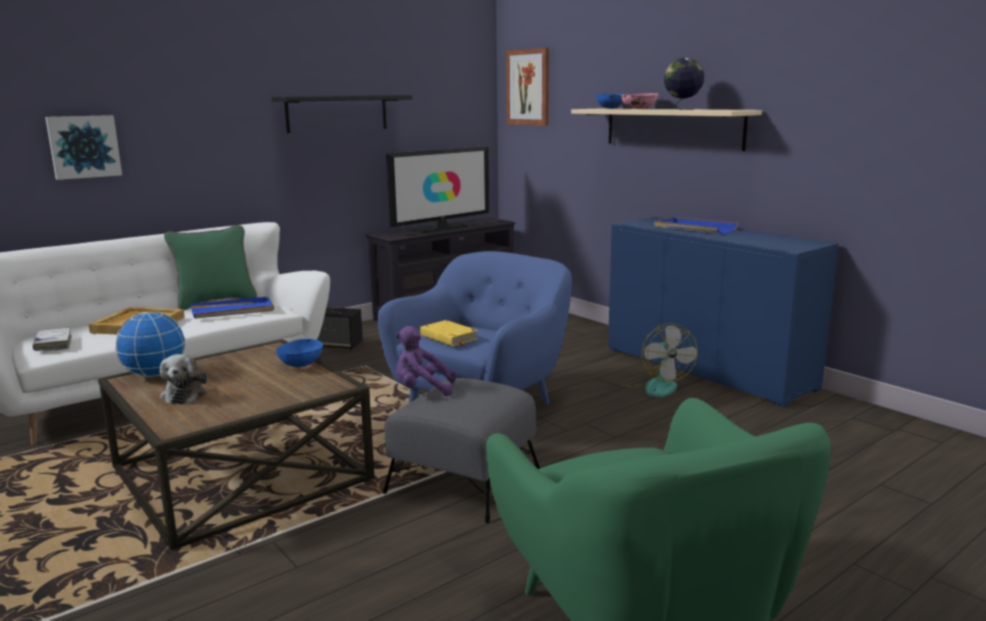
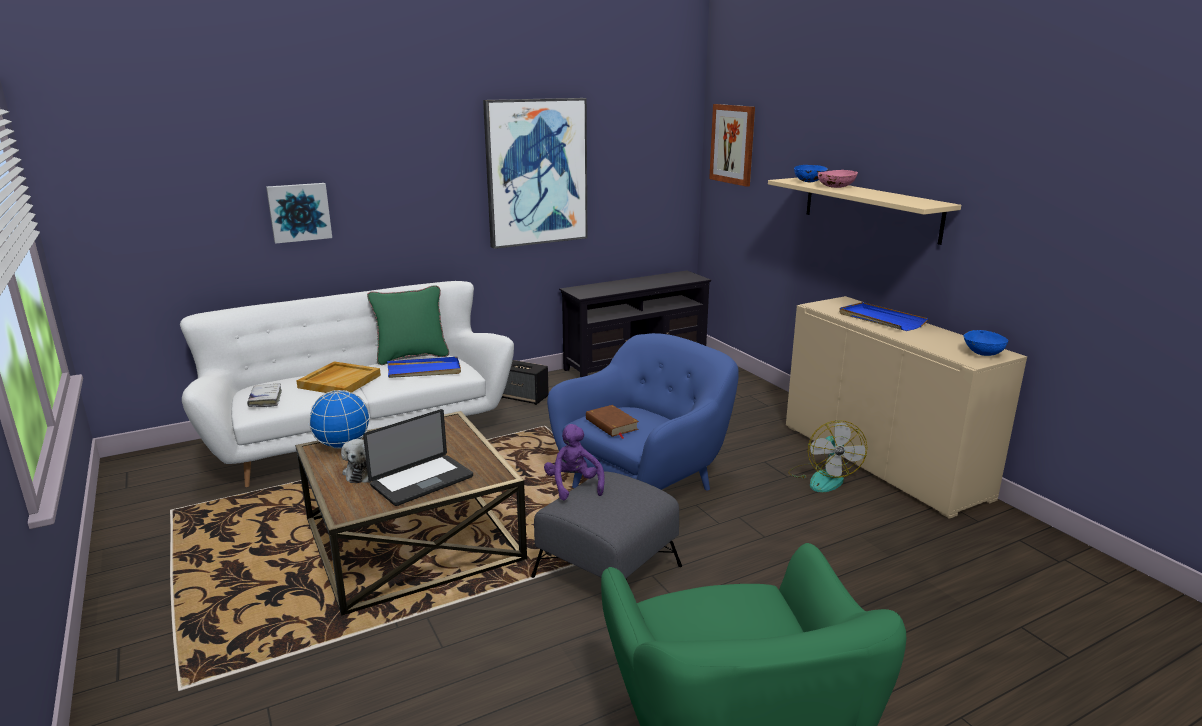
camera: 10 degrees right, 5 degrees up
black shelf [271,95,412,133] -> picture [483,98,587,249]
blue bowl [275,339,323,367] -> blue bowl moved to [963,330,1008,356]
television [386,146,489,233] -> none
purple plush toy [395,326,456,396] -> purple plush toy turned 60 degrees clockwise [544,424,605,500]
yellow book [420,320,478,347] -> brown book [586,405,639,439]
blue cabinet [608,217,839,407] -> beige cabinet [786,296,1027,519]
globe [664,58,704,110] -> none
none -> laptop [363,409,473,506]

